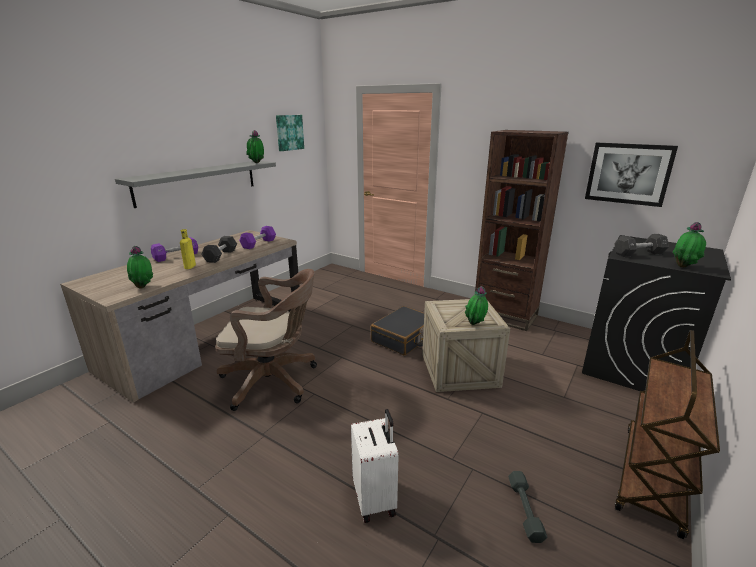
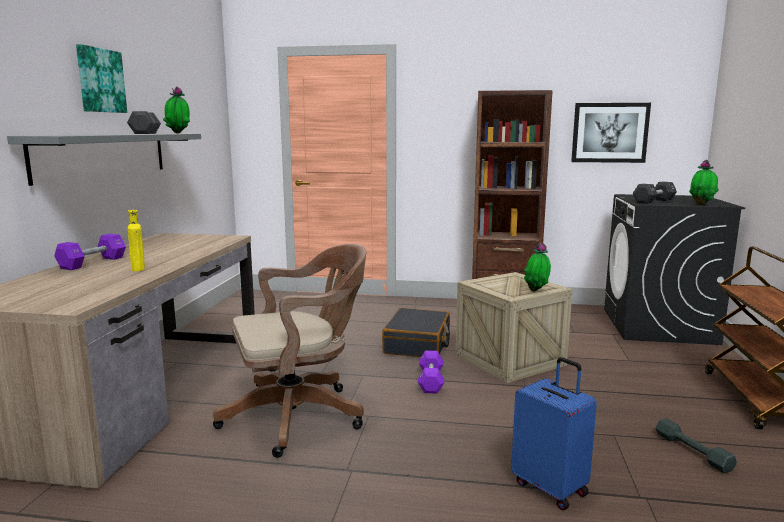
camera: 25 degrees left, 10 degrees down
potted plant [127,246,153,289] -> none
black dumbbell [201,236,237,263] -> black dumbbell moved to [127,111,161,134]
purple dumbbell [239,226,276,249] -> purple dumbbell moved to [418,351,444,394]
picture [276,115,304,151] -> picture moved to [76,44,127,113]
white suitcase [351,409,399,523] -> blue suitcase [511,357,597,510]

